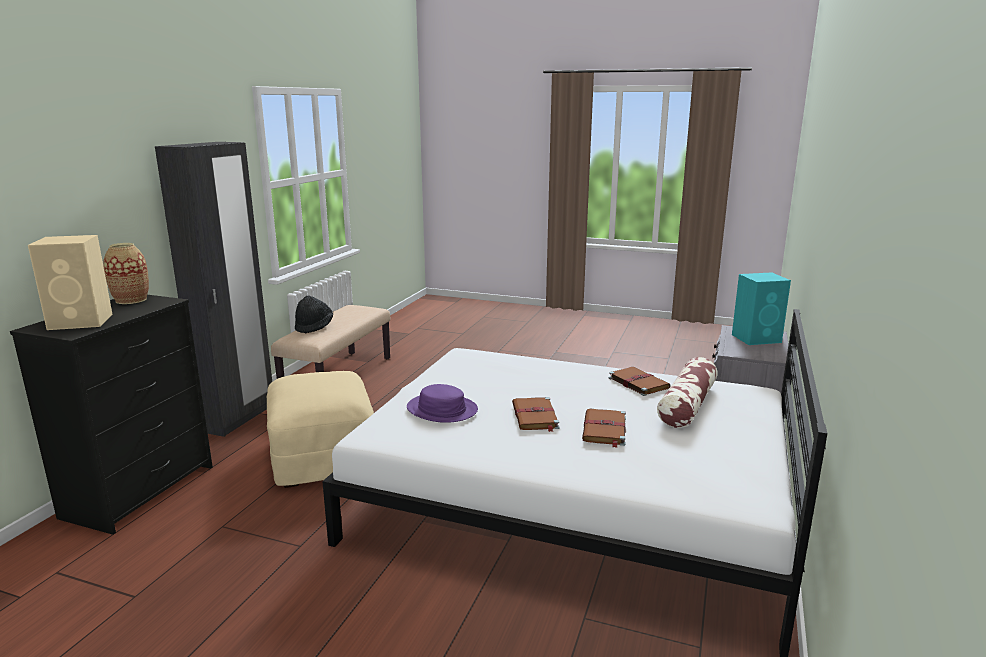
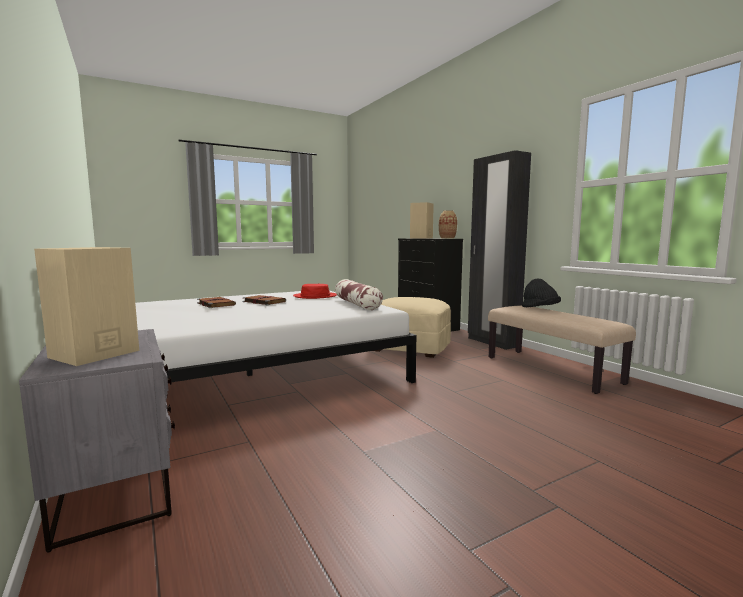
camera: 130 degrees right, 10 degrees down
purple hat [407,384,478,423] -> red hat [293,284,337,299]
brown book [609,367,671,396] -> none
pillow [657,357,718,428] -> pillow moved to [335,279,383,310]
turquoise speaker [732,272,791,345] -> beige speaker [34,247,139,366]

